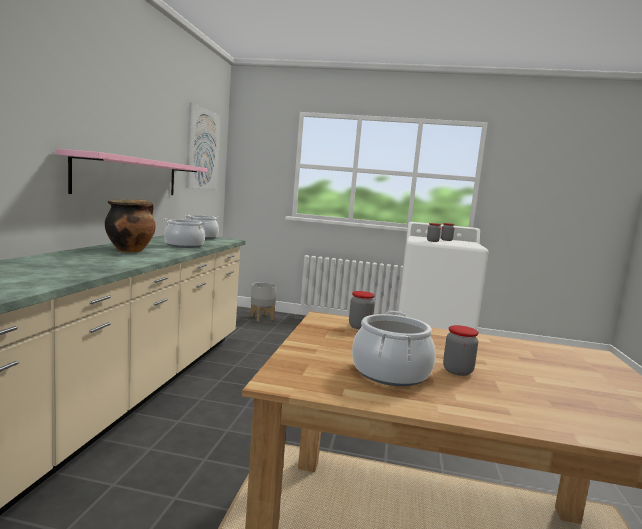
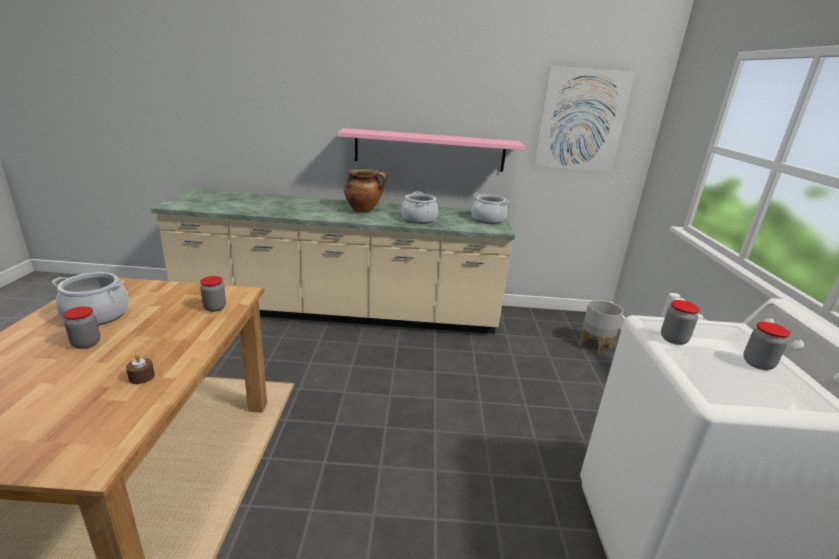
camera: 80 degrees right, 15 degrees up
none -> brown candle [126,354,155,384]

